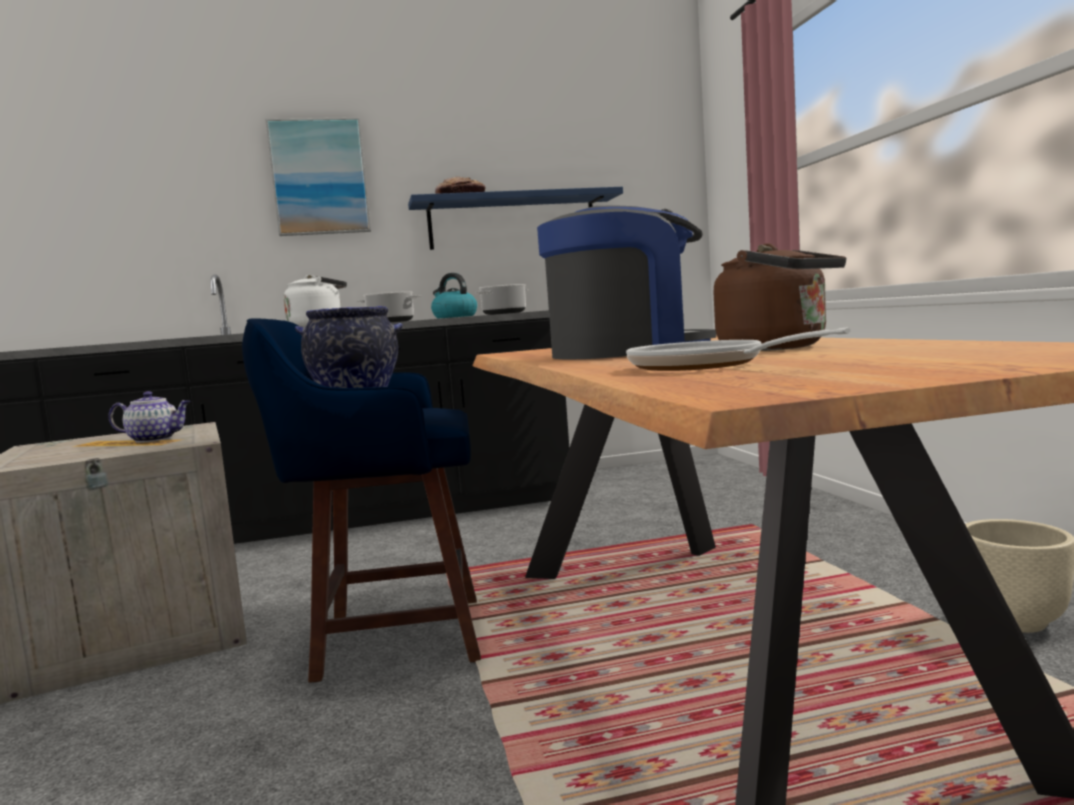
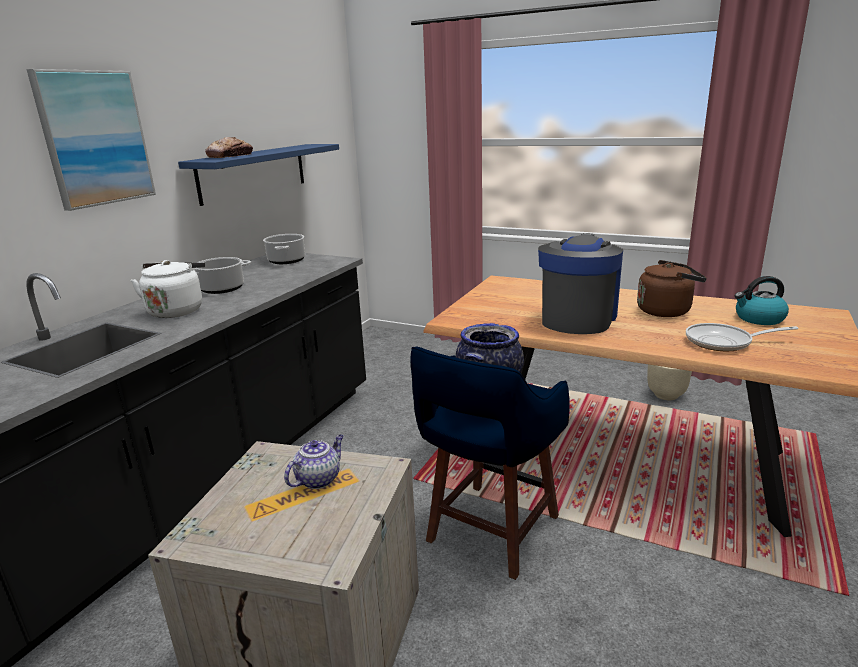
camera: 50 degrees left, 15 degrees up
kettle [431,273,477,319] -> kettle moved to [735,276,789,325]

